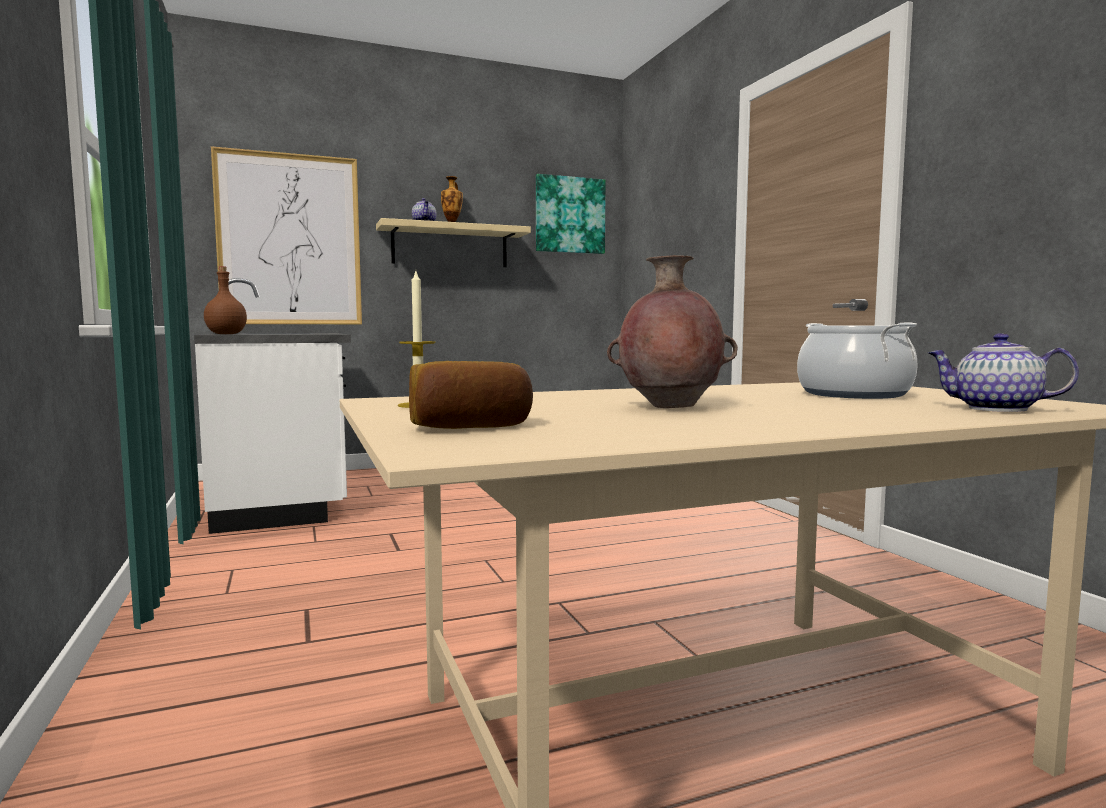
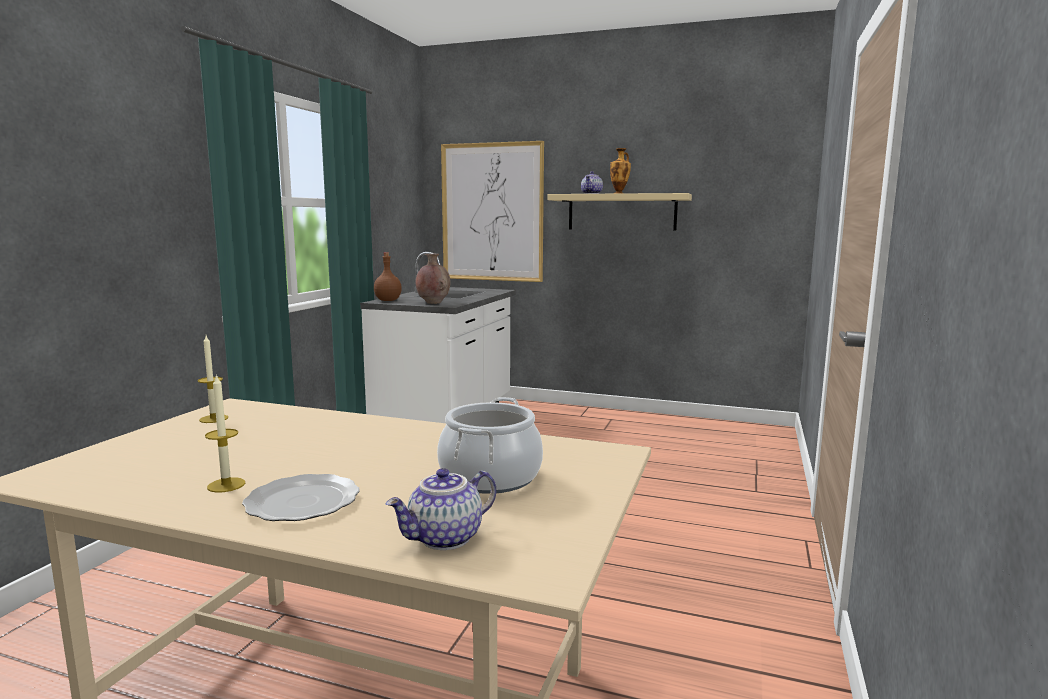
camera: 40 degrees right, 5 degrees up
bread [409,361,533,429] -> none
picture [536,174,606,254] -> none
brown vase [607,255,738,408] -> brown vase moved to [416,254,451,304]
teapot [928,333,1079,412] -> teapot turned 105 degrees counterclockwise [386,468,496,550]
none -> candle [205,374,245,493]
none -> plate [242,474,360,521]

